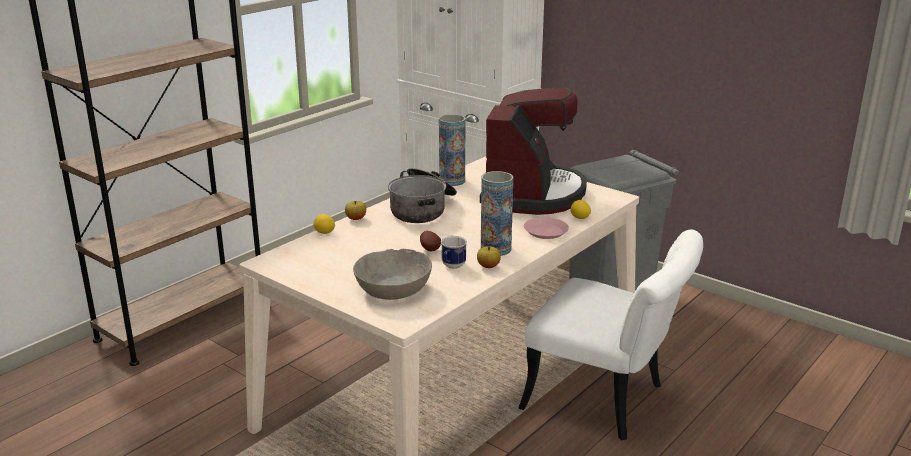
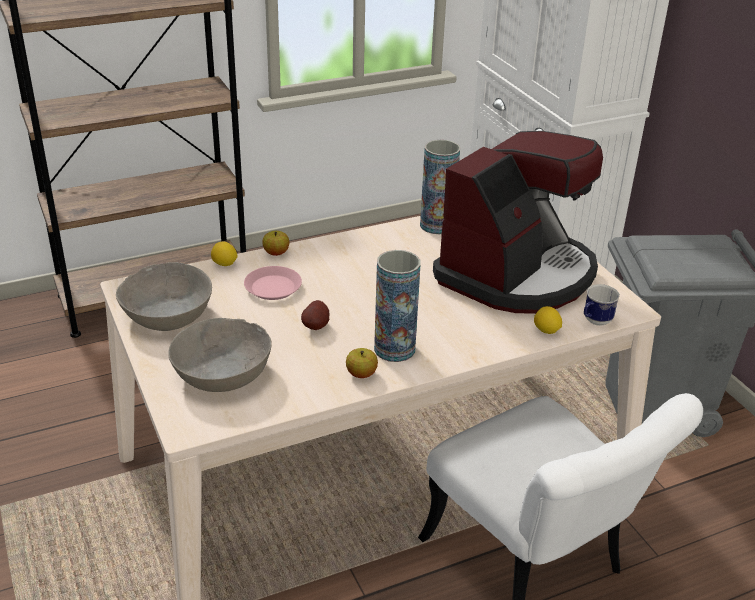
camera: 25 degrees right, 10 degrees up
cooking pot [388,168,457,223] -> none
mug [441,236,467,269] -> mug moved to [584,284,620,326]
pink plate [524,217,569,239] -> pink plate moved to [244,266,302,300]
none -> grey bowl [116,262,212,331]

